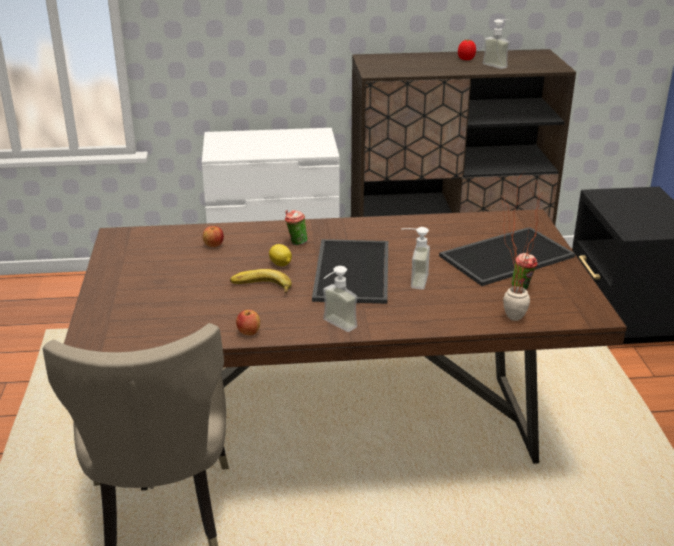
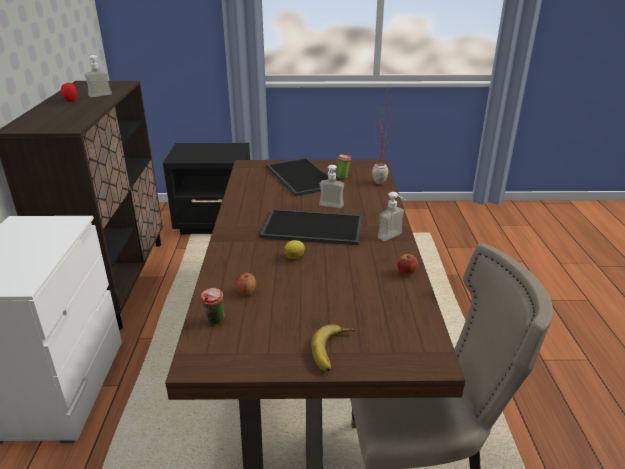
camera: 85 degrees left, 0 degrees up
banana [230,269,292,294] -> banana moved to [311,324,355,371]
cup [285,210,307,246] -> cup moved to [200,288,225,325]

